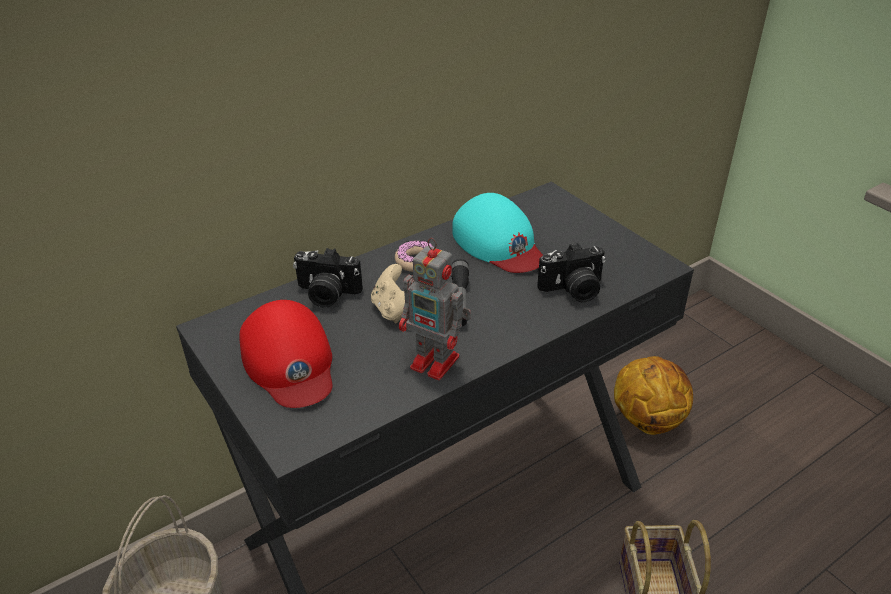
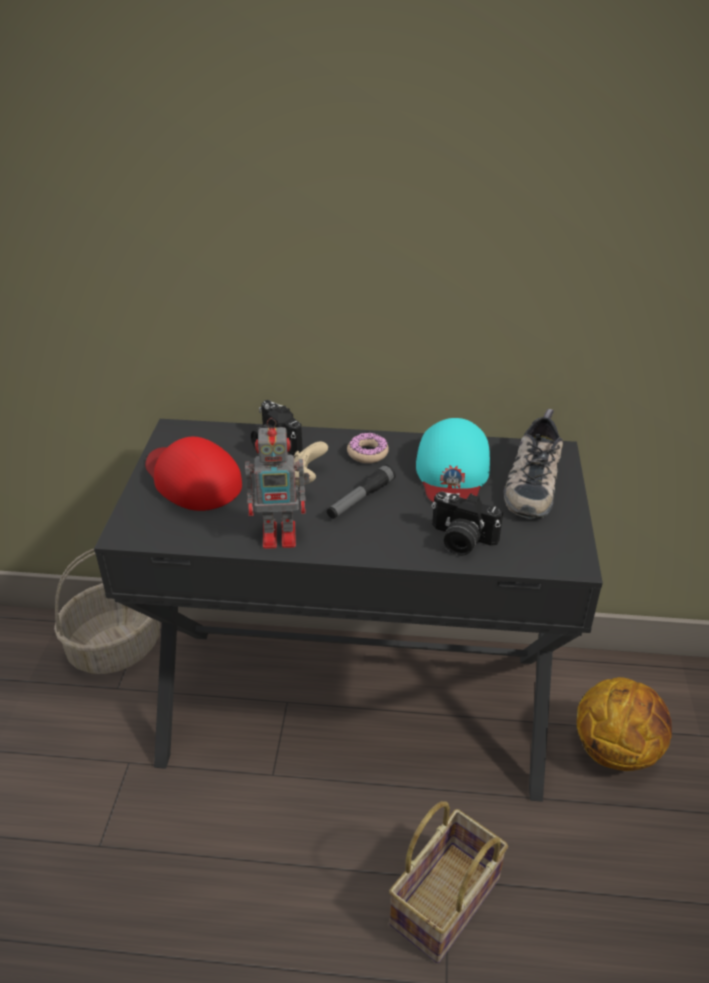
camera: 40 degrees right, 0 degrees up
red cap [239,300,332,408] -> red cap turned 120 degrees clockwise [145,437,242,511]
toy robot [399,238,471,380] -> toy robot turned 75 degrees counterclockwise [245,418,310,549]
none -> shoe [504,409,563,519]

